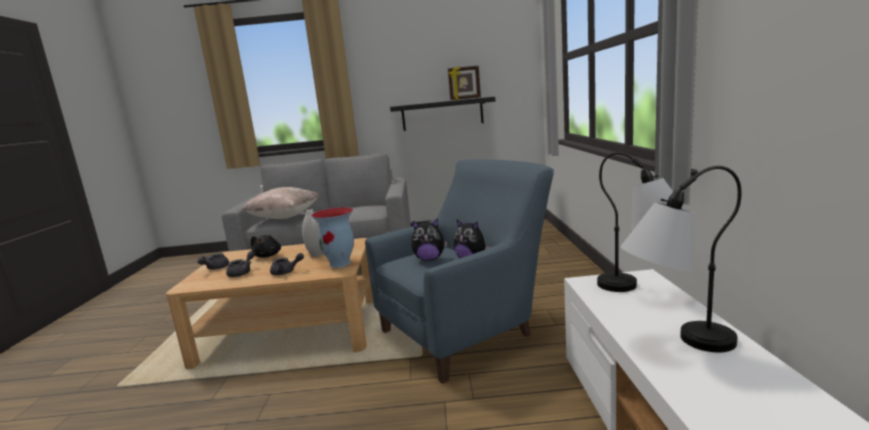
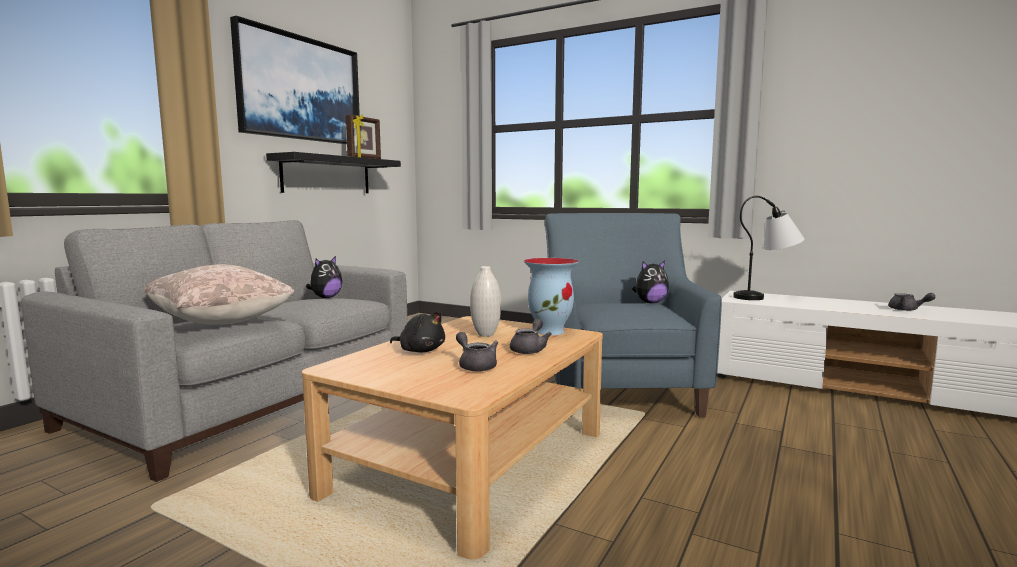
camera: 60 degrees left, 5 degrees down
grey teapot [197,253,229,270] -> grey teapot moved to [888,293,935,311]
plush toy [411,219,447,261] -> plush toy moved to [306,256,342,298]
table lamp [620,166,741,352] -> none
none -> picture [230,16,360,144]

